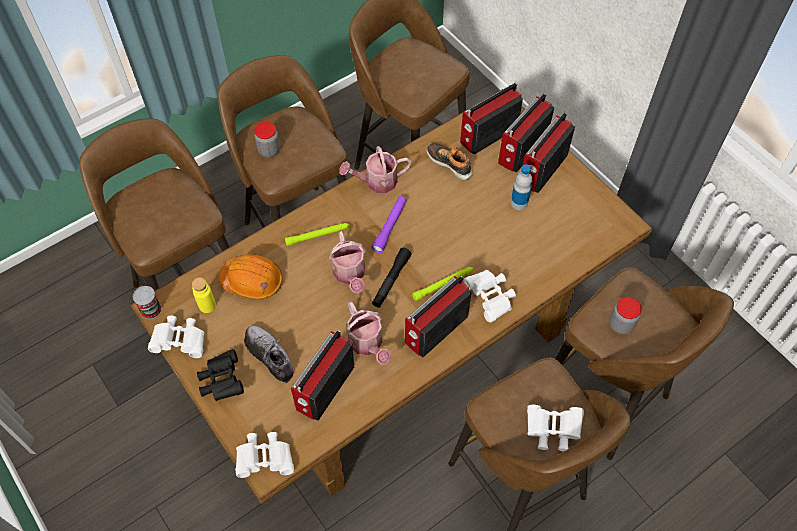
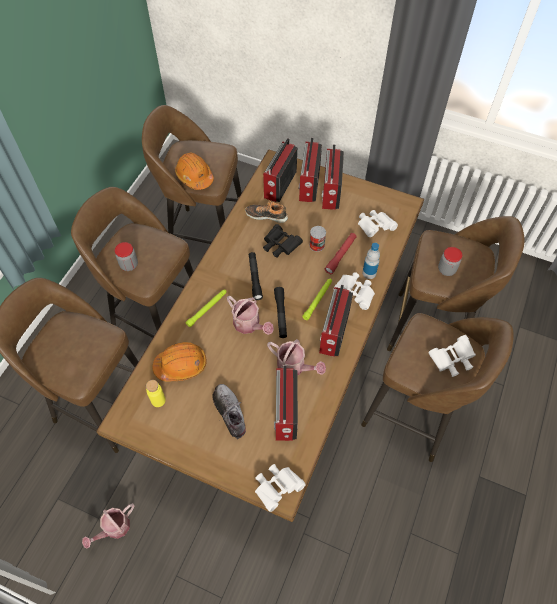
camera: 30 degrees left, 0 degrees up
can [133,286,162,319] -> can moved to [309,226,326,252]
white binoculars [148,316,204,358] -> white binoculars moved to [358,210,398,237]
black binoculars [197,349,244,401] -> black binoculars moved to [263,224,303,258]
shoe [244,325,294,383] -> shoe turned 45 degrees clockwise [212,384,246,440]
watering can [339,146,412,193] -> watering can moved to [82,503,135,549]
purple flashlight [371,196,407,253] -> black flashlight [249,252,263,300]
bottle [511,164,532,210] -> bottle moved to [362,243,380,279]
none -> orange hard hat [175,153,214,190]
none -> red flashlight [325,233,356,274]

